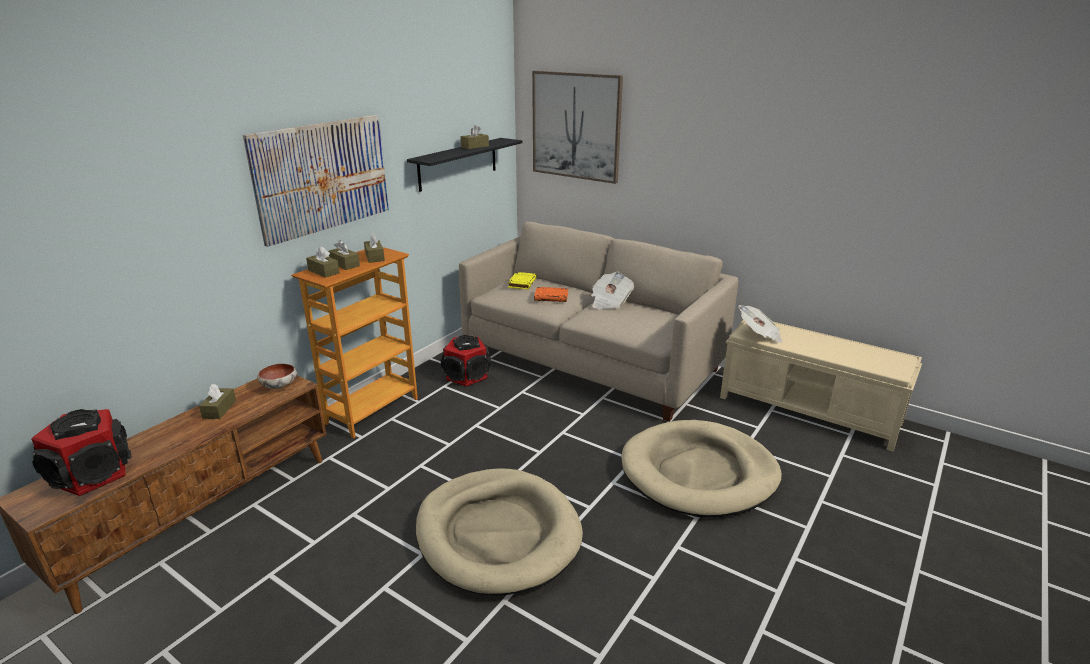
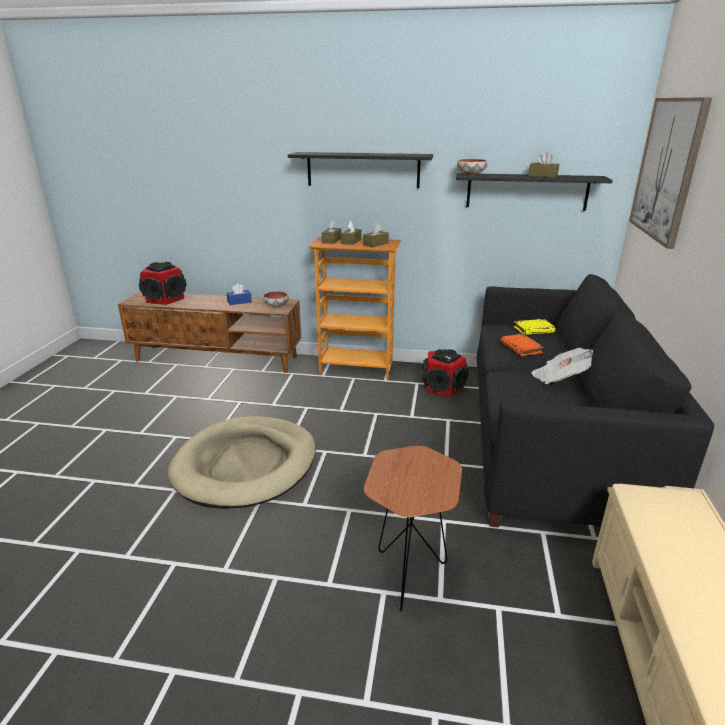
camera: 65 degrees right, 0 degrees up
brown tissue box [199,384,236,419] -> blue tissue box [227,284,252,305]
picture [243,115,389,247] -> black shelf [288,152,433,188]
beige sofa [459,222,738,422] -> black sofa [477,274,714,527]
beige dog bed [622,420,782,518] -> brown side table [364,445,462,612]
newspaper [738,305,782,343] -> none
none -> bowl [457,159,487,175]

